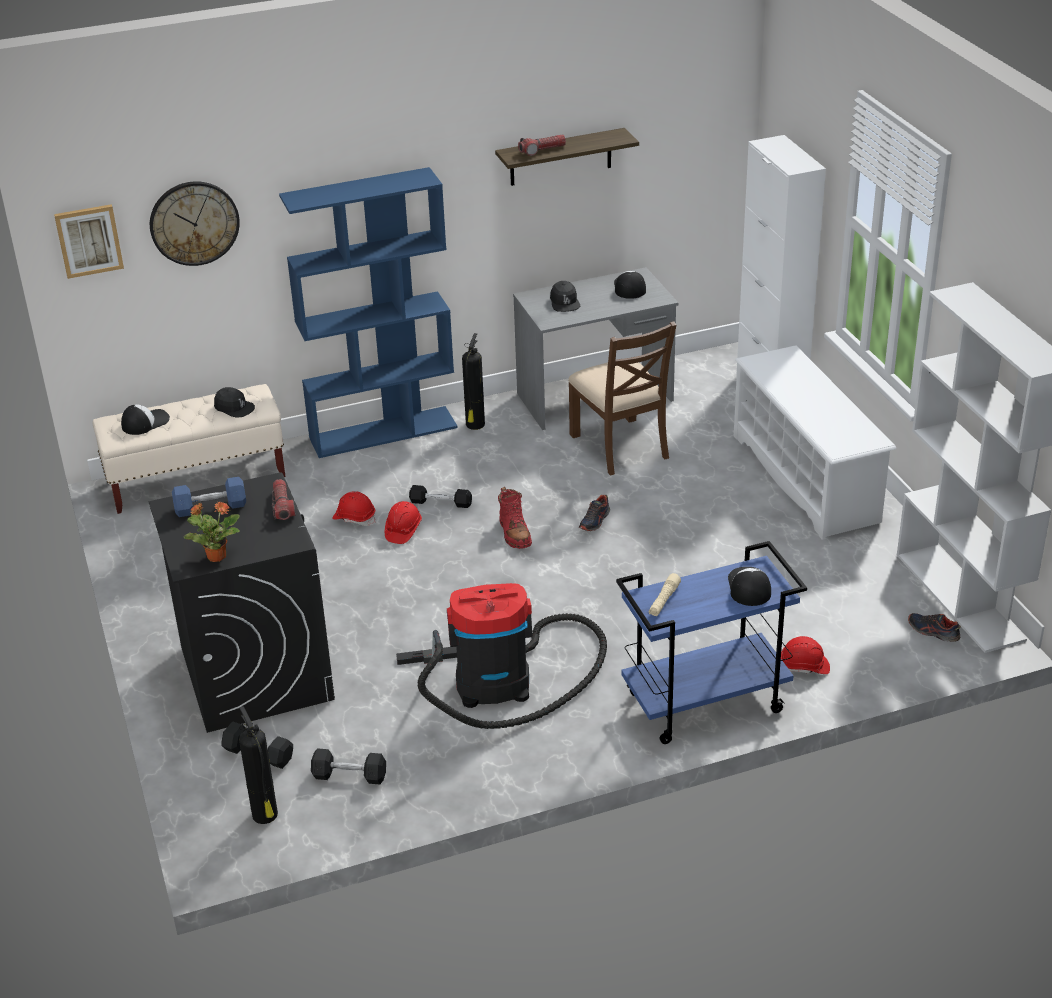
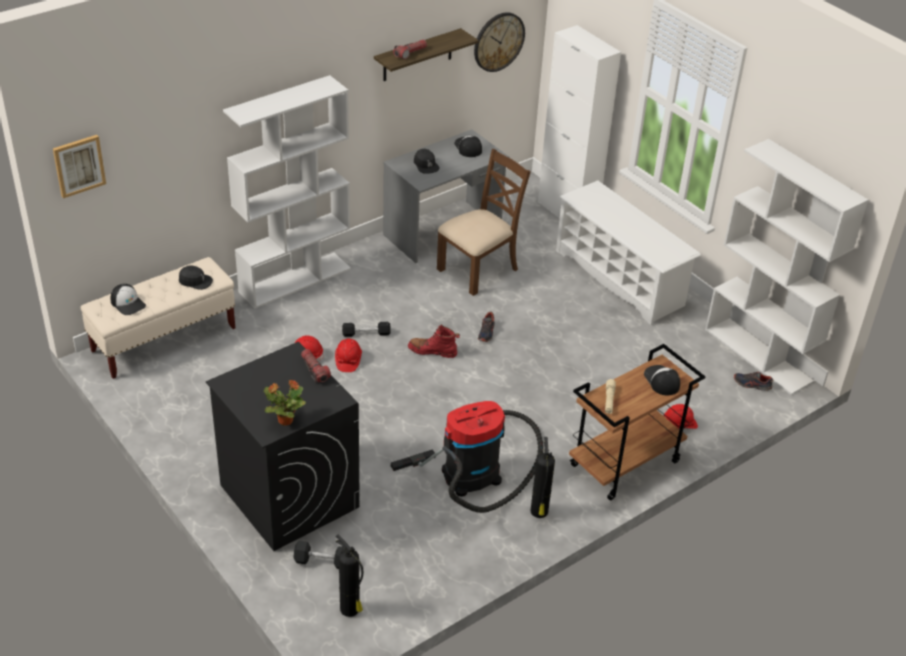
camera: 20 degrees left, 5 degrees up
cap [121,404,170,435] -> cap turned 105 degrees clockwise [110,284,146,315]
wall clock [150,181,240,266] -> wall clock moved to [474,12,525,72]
blue dumbbell [172,477,246,517] -> none
blue bookcase [279,167,458,458] -> white bookcase [223,75,351,309]
black dumbbell [311,748,386,784] -> none
fire extinguisher [462,333,485,430] -> fire extinguisher moved to [530,437,555,518]
red boot [498,487,532,549] -> red boot turned 135 degrees clockwise [408,324,460,358]
brown chair [568,321,676,475] -> brown chair turned 90 degrees counterclockwise [437,149,531,296]
blue cart [616,541,807,744] -> brown cart [569,344,705,500]

